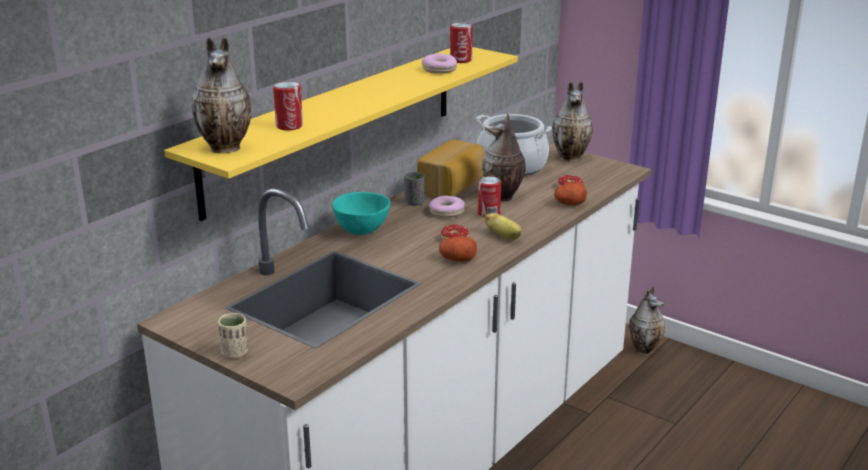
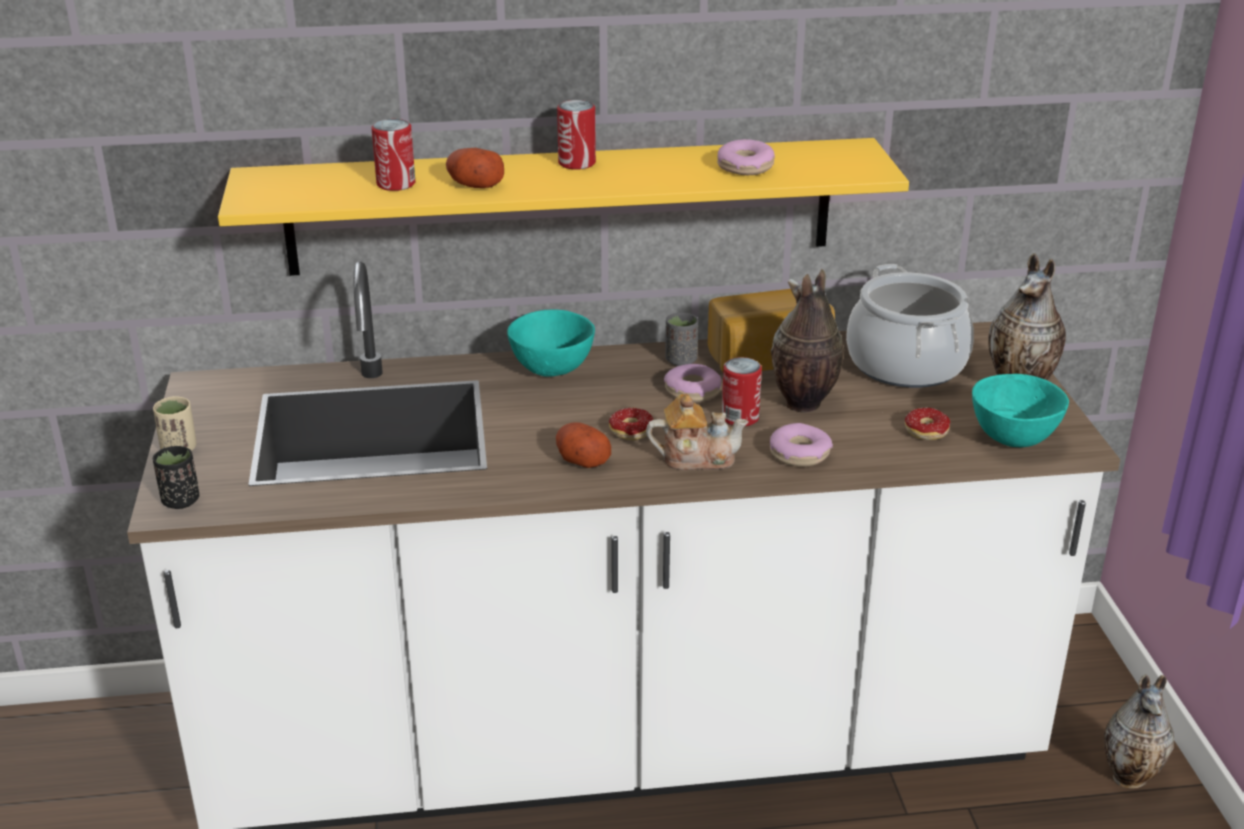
camera: 45 degrees right, 5 degrees up
vase [191,36,251,153] -> none
can [450,23,473,63] -> can moved to [557,100,596,170]
banana [482,211,522,239] -> teapot [646,394,749,470]
potato [554,182,587,205] -> potato moved to [446,148,504,188]
none -> black cup [153,446,199,509]
none -> donut [770,423,833,467]
none -> turquoise bowl [972,374,1069,447]

